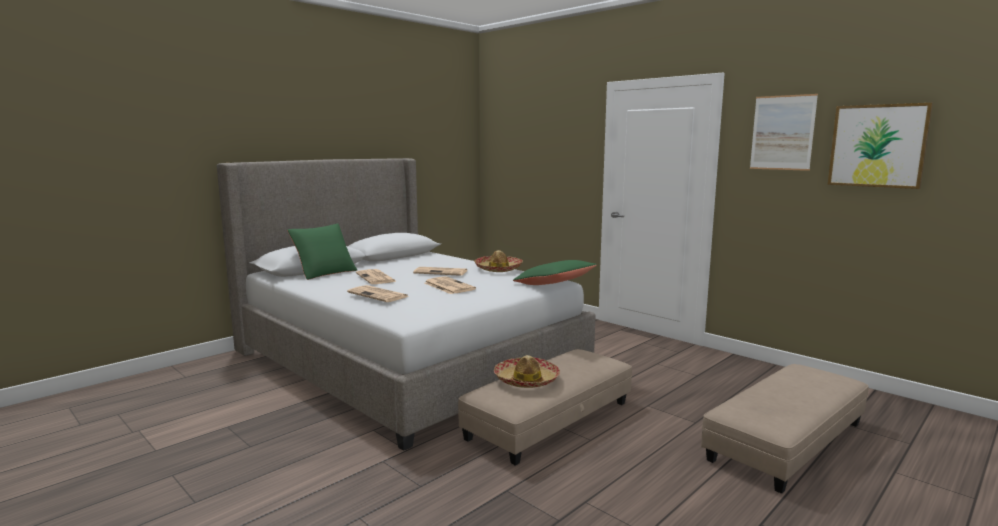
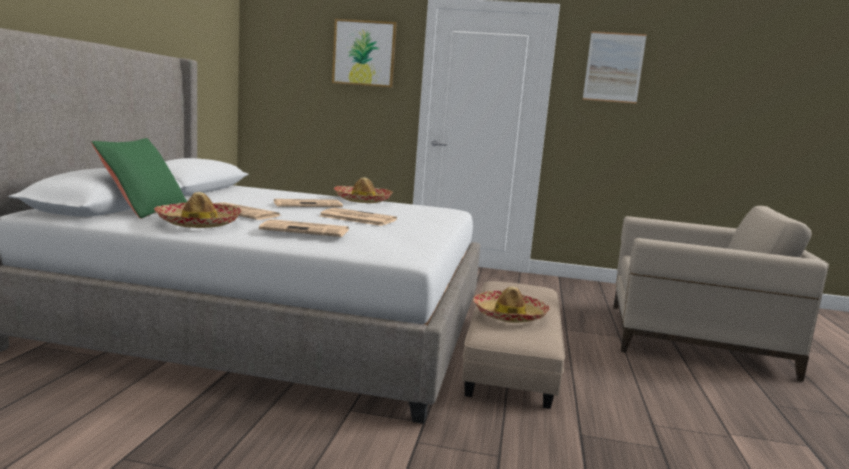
camera: 35 degrees left, 0 degrees up
green pillow [513,260,597,285] -> none
beige ottoman [701,364,869,494] -> beige armchair [613,206,829,382]
picture [828,103,933,189] -> picture moved to [332,19,397,88]
none -> hat [154,192,242,228]

